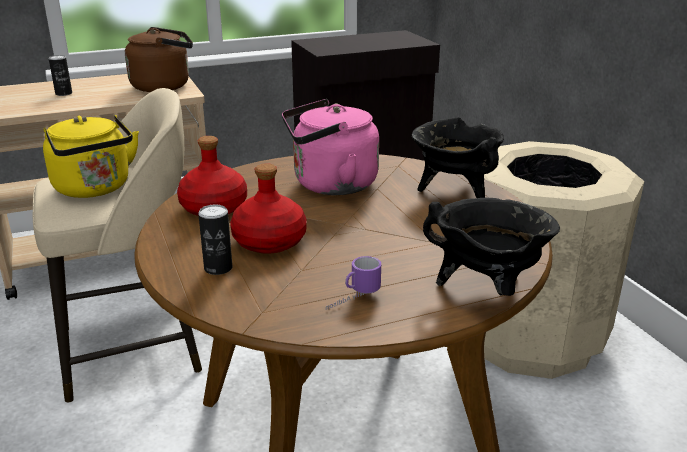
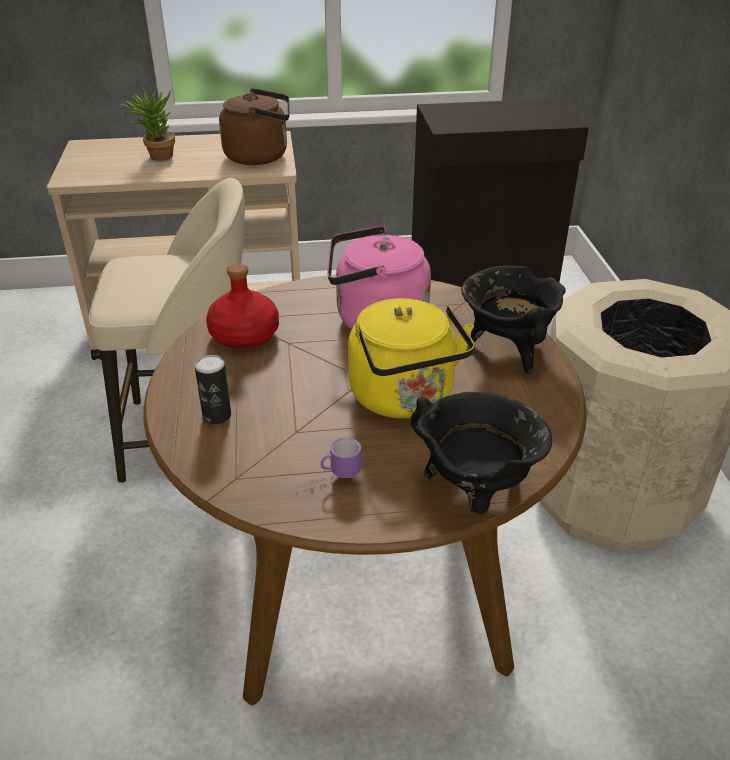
camera: 15 degrees right, 10 degrees up
yellow kettle [43,115,139,198] -> yellow kettle moved to [348,298,475,418]
can [49,55,72,96] -> potted plant [120,85,175,161]
red bottle [230,163,307,254] -> none

